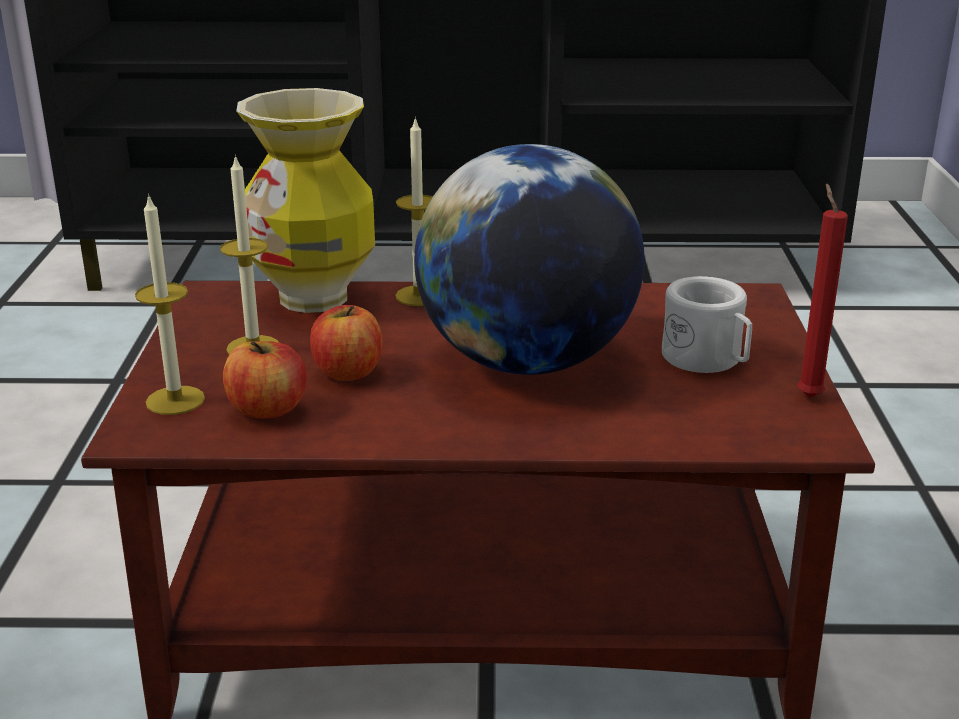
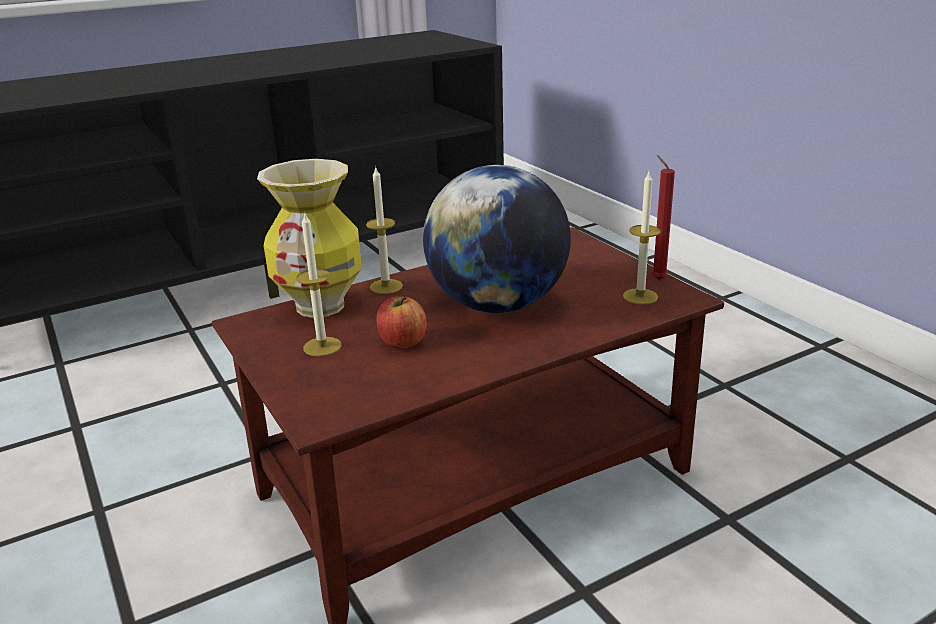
camera: 30 degrees left, 0 degrees up
candle [135,193,205,415] -> candle moved to [623,172,661,305]
apple [223,341,307,419] -> none
white mug [662,276,752,373] -> none

